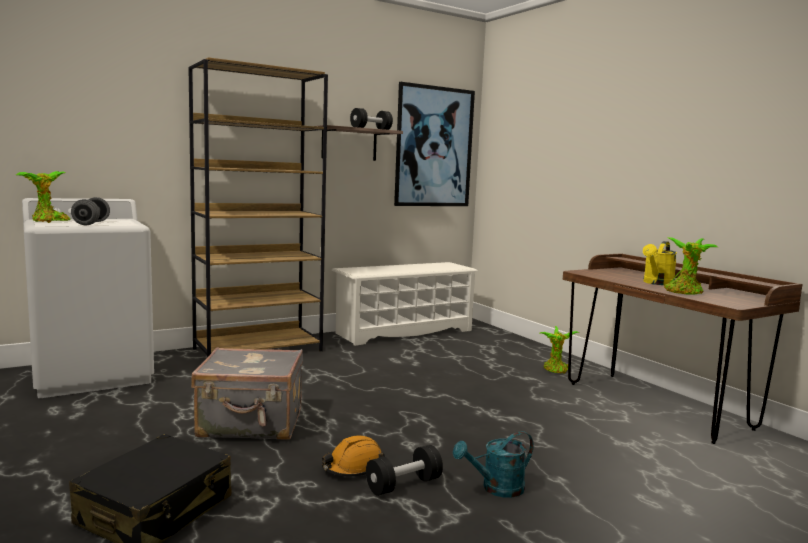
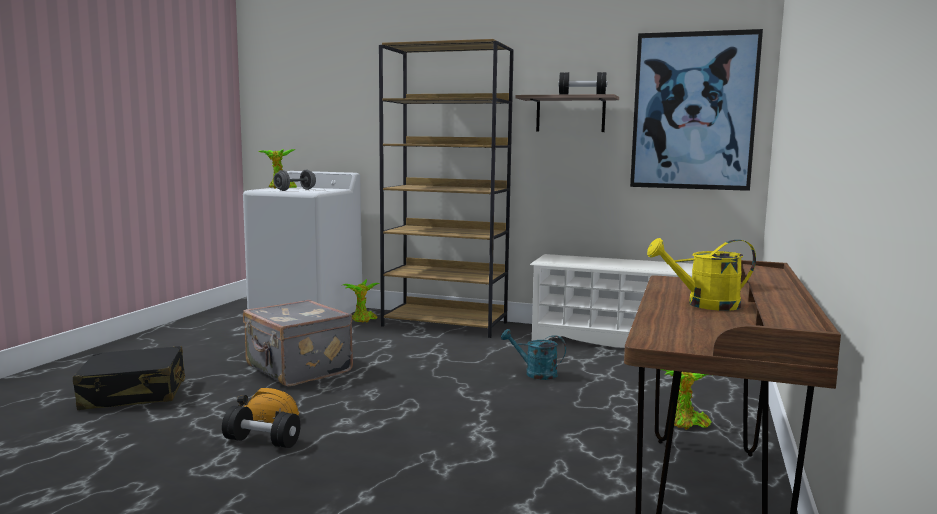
camera: 50 degrees right, 0 degrees up
turquoise watering can [453,431,534,498] -> turquoise watering can moved to [501,329,566,380]
potted plant [664,237,718,295] -> potted plant moved to [343,279,379,323]

